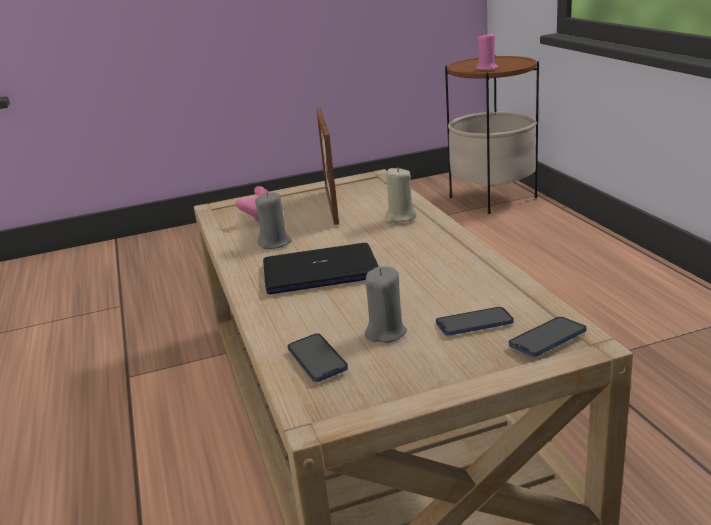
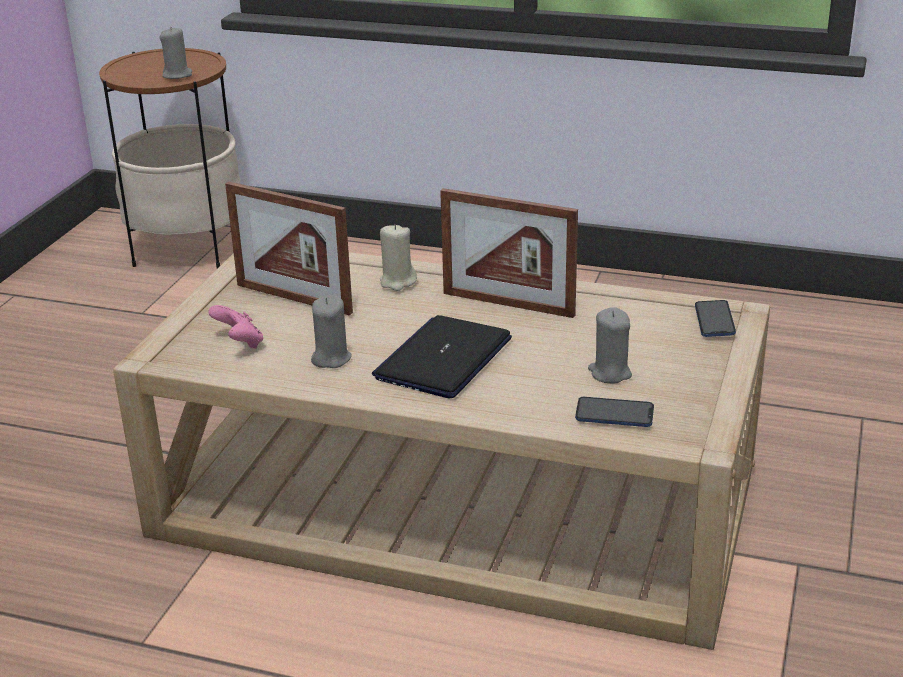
camera: 55 degrees left, 5 degrees up
phone [436,307,514,336] -> none
pink candle [476,32,499,70] -> grey candle [160,27,192,79]
none -> picture frame [440,188,578,318]

